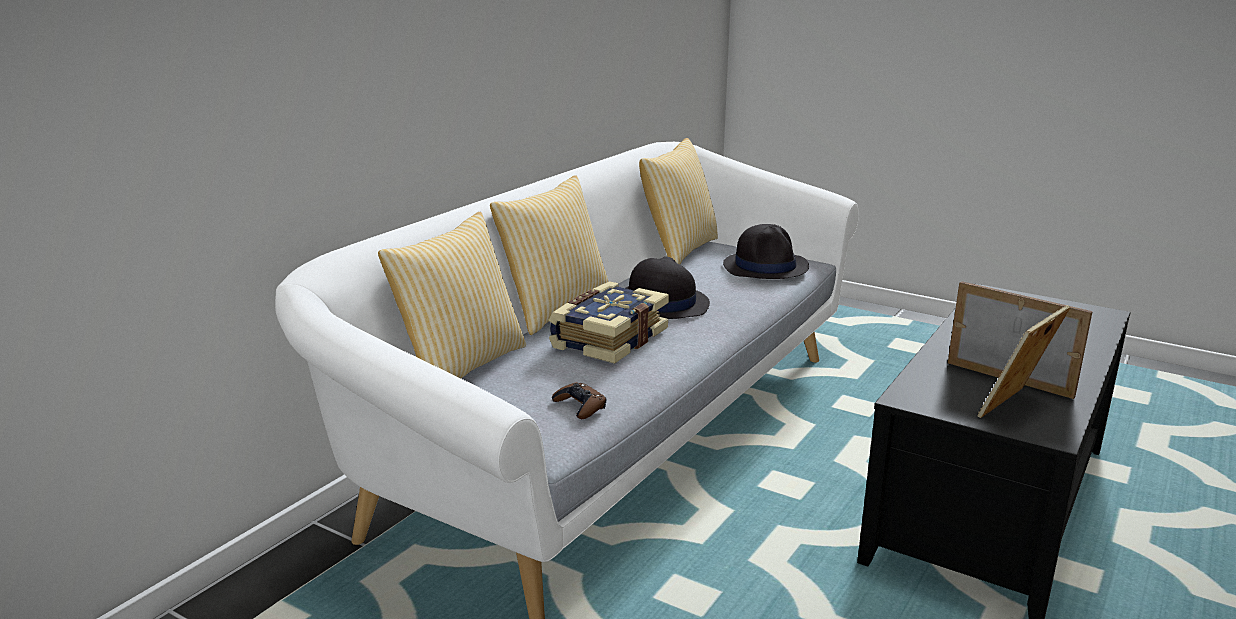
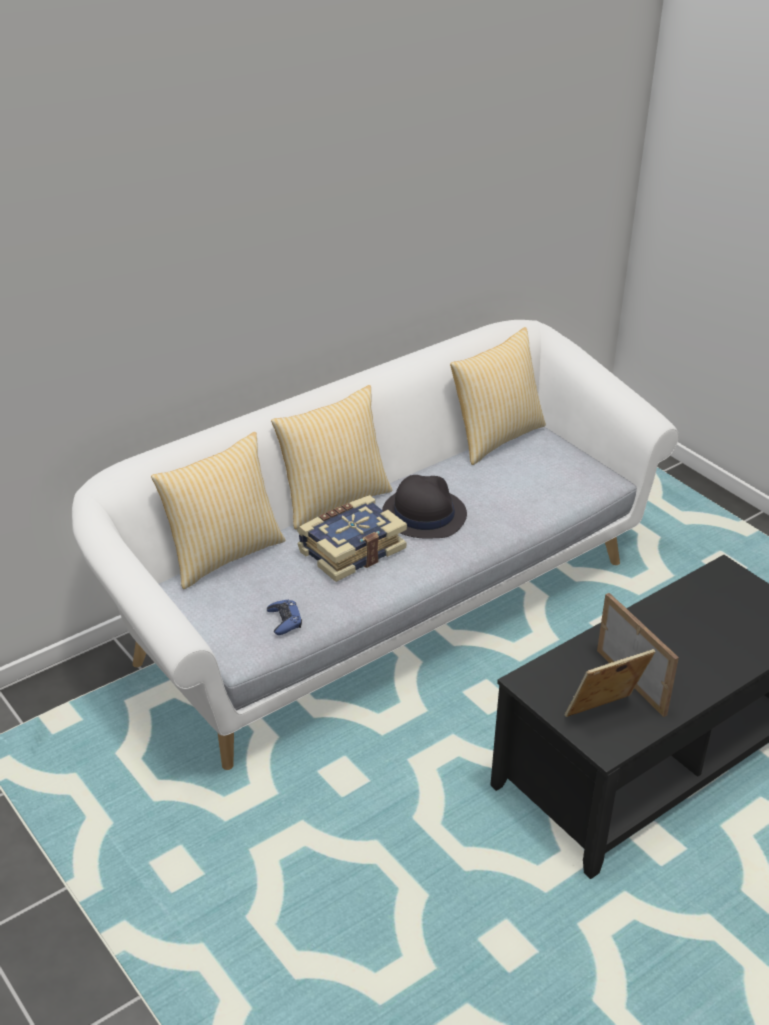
camera: 20 degrees right, 15 degrees up
brown game controller [552,382,606,419] -> blue game controller [267,600,302,635]
black hat [723,224,809,279] -> none

